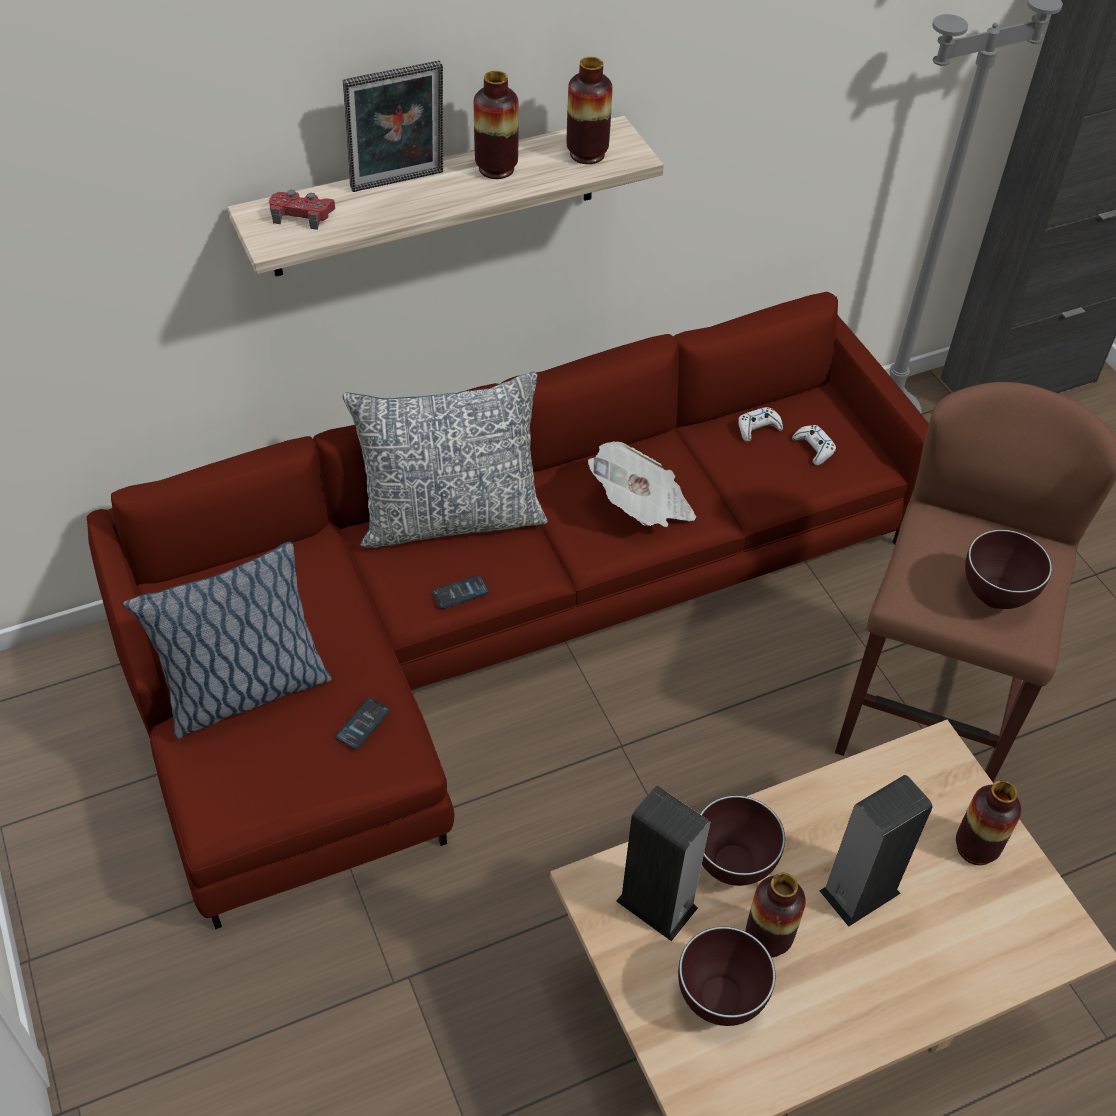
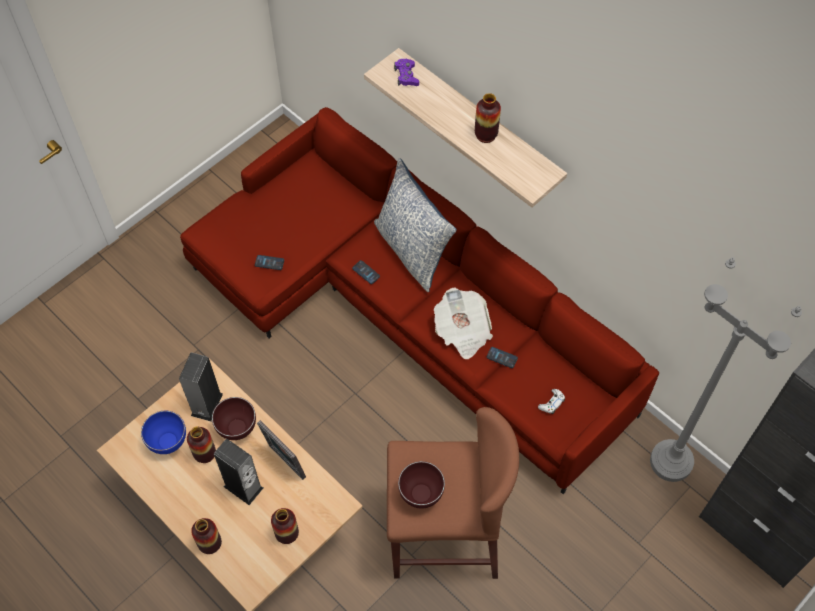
camera: 70 degrees right, 10 degrees up
pillow [123,542,331,739] -> none
red game controller [269,190,335,230] -> purple game controller [394,59,419,86]
picture frame [343,60,443,192] -> picture frame moved to [257,420,306,480]
vase [567,57,613,164] -> vase moved to [191,518,222,554]
brown bowl [678,927,776,1026] -> blue bowl [141,411,186,454]
white game controller [738,407,783,442] -> none
none -> phone [487,347,518,368]

